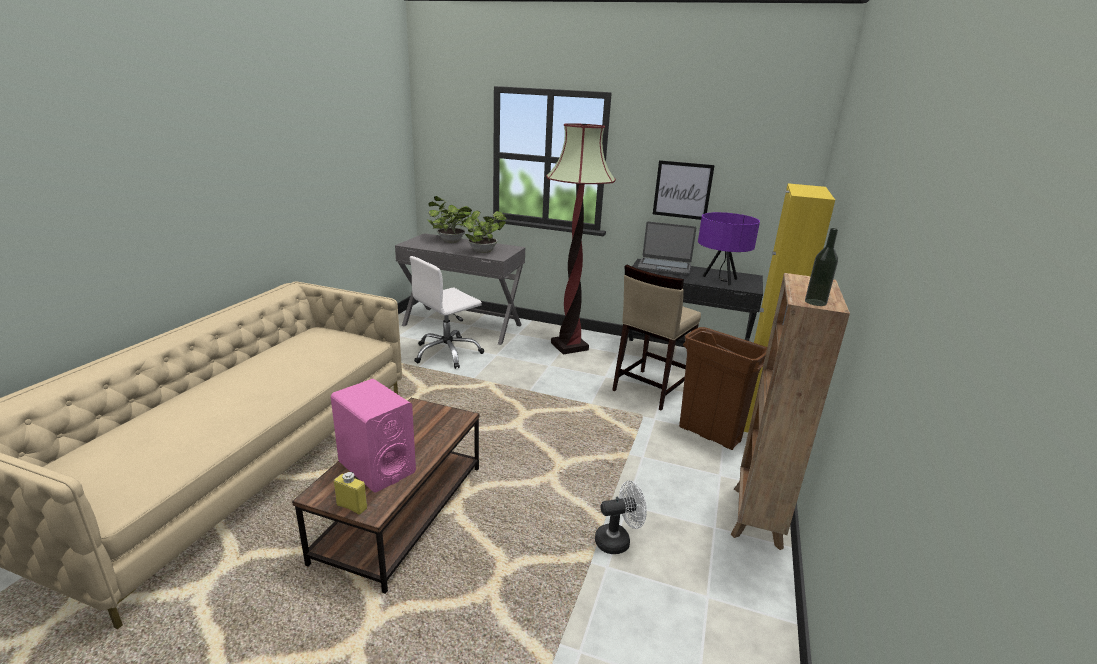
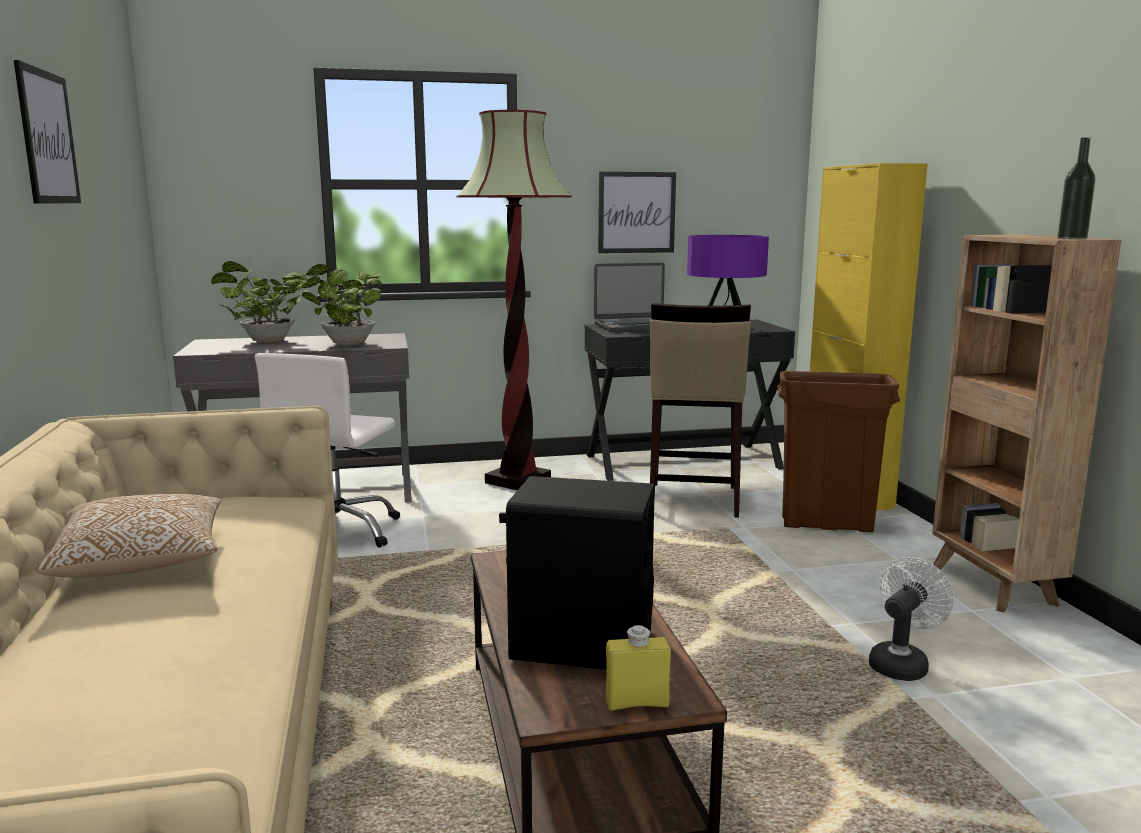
camera: 30 degrees left, 10 degrees down
pink speaker [331,379,416,493] -> black speaker [499,476,655,670]
none -> picture [14,60,81,203]
none -> pillow [37,494,221,577]

